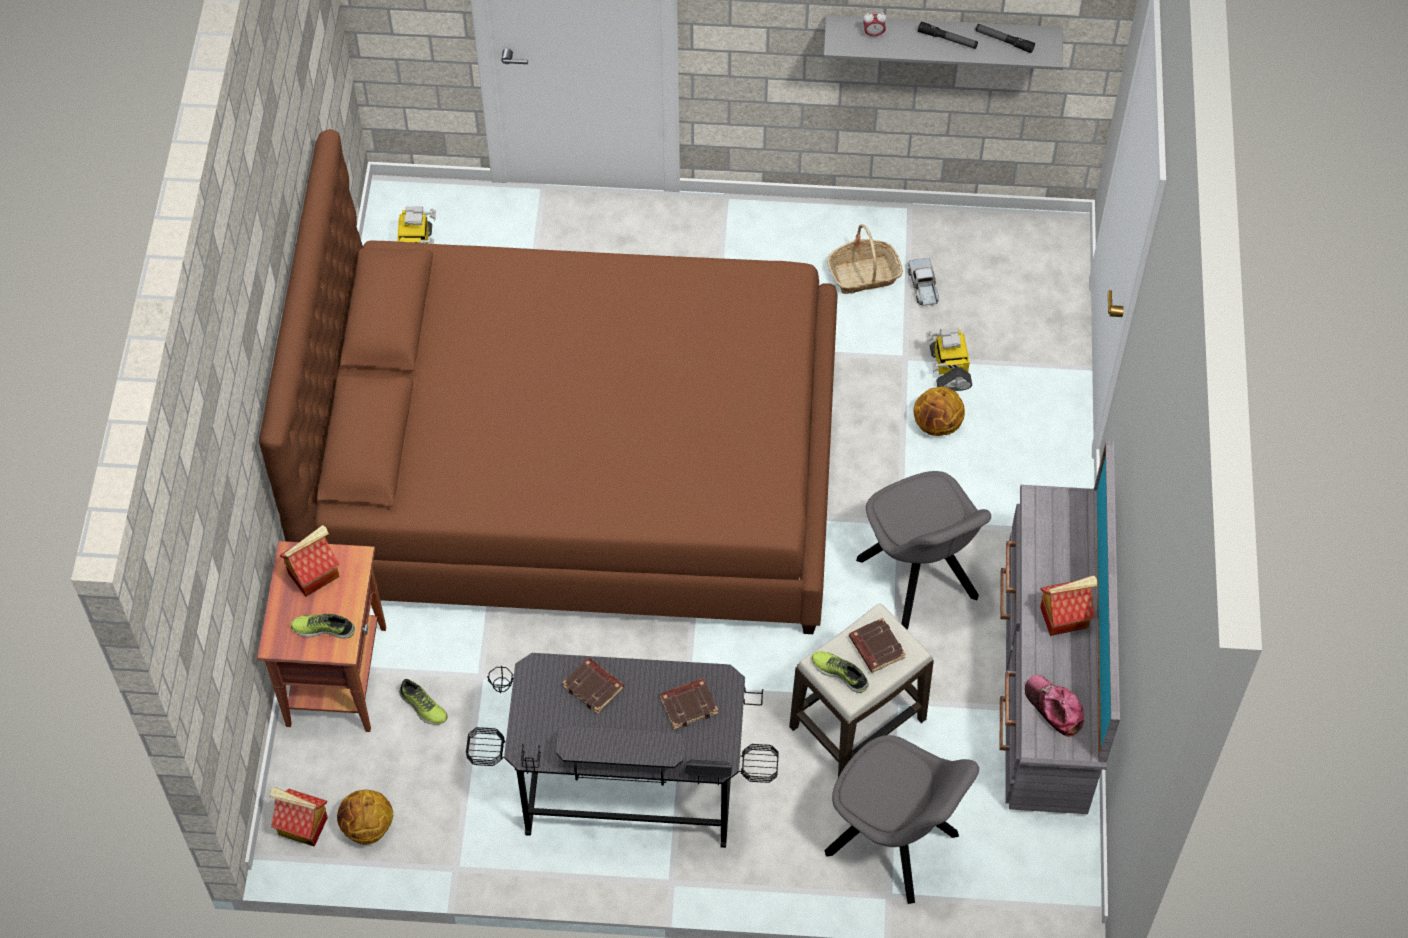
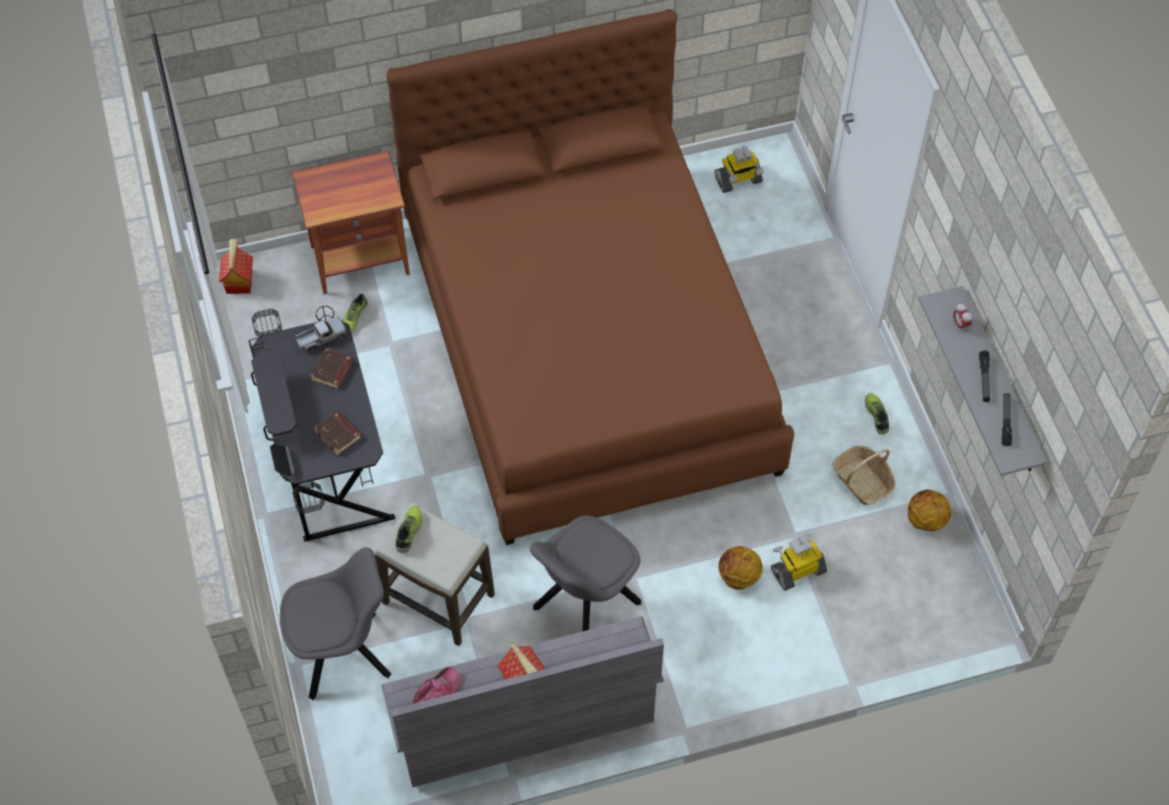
camera: 70 degrees right, 0 degrees up
toy house [280,525,340,597] -> none
shoe [291,614,355,639] -> shoe moved to [865,393,889,434]
basketball [337,790,393,845] -> basketball moved to [908,490,951,531]
grey chair [824,735,979,904] -> grey chair turned 120 degrees counterclockwise [280,547,391,700]
brown book [849,618,906,673] -> none
toy truck [908,258,939,306] -> toy truck moved to [295,316,347,351]

